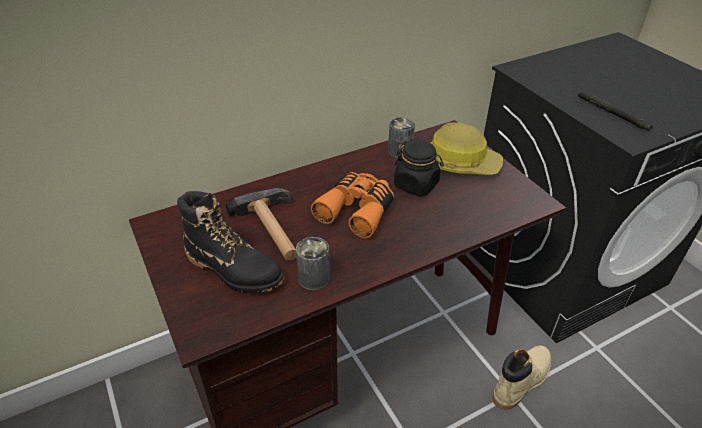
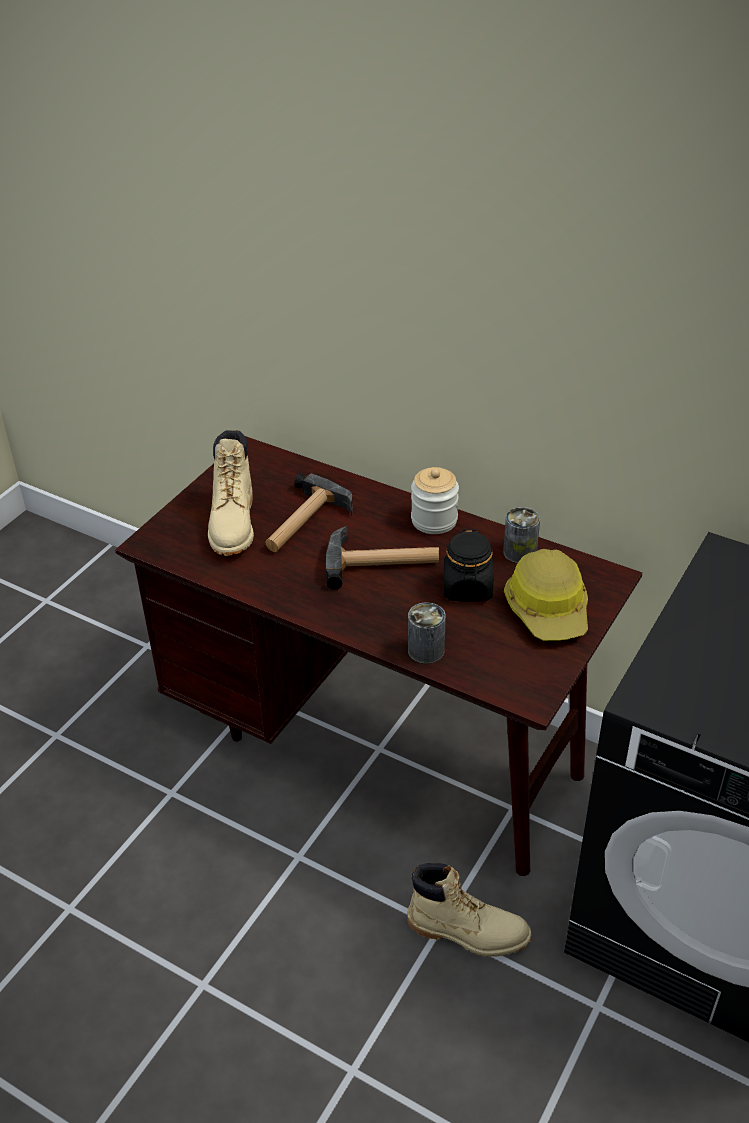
camera: 60 degrees right, 0 degrees up
black boot [177,191,284,293] -> beige boot [208,430,254,556]
can [296,237,330,290] -> can moved to [408,602,446,664]
orange binoculars [311,172,394,238] -> hammer [326,526,439,590]
black flashlight [578,92,653,131] -> none
none -> jar [411,467,459,534]

